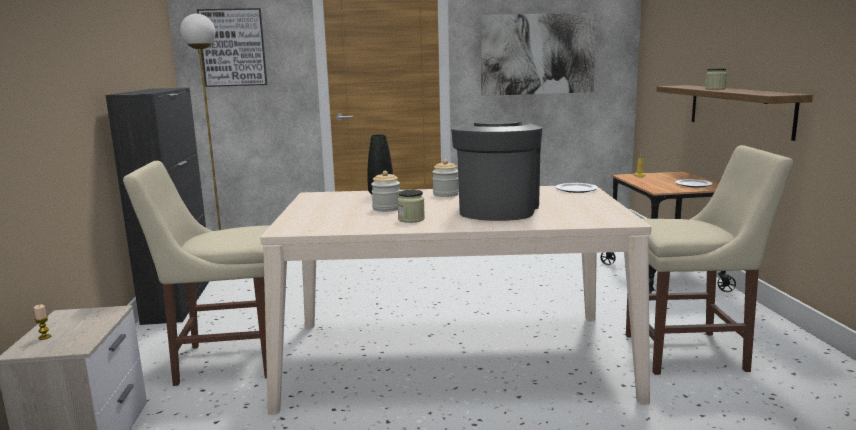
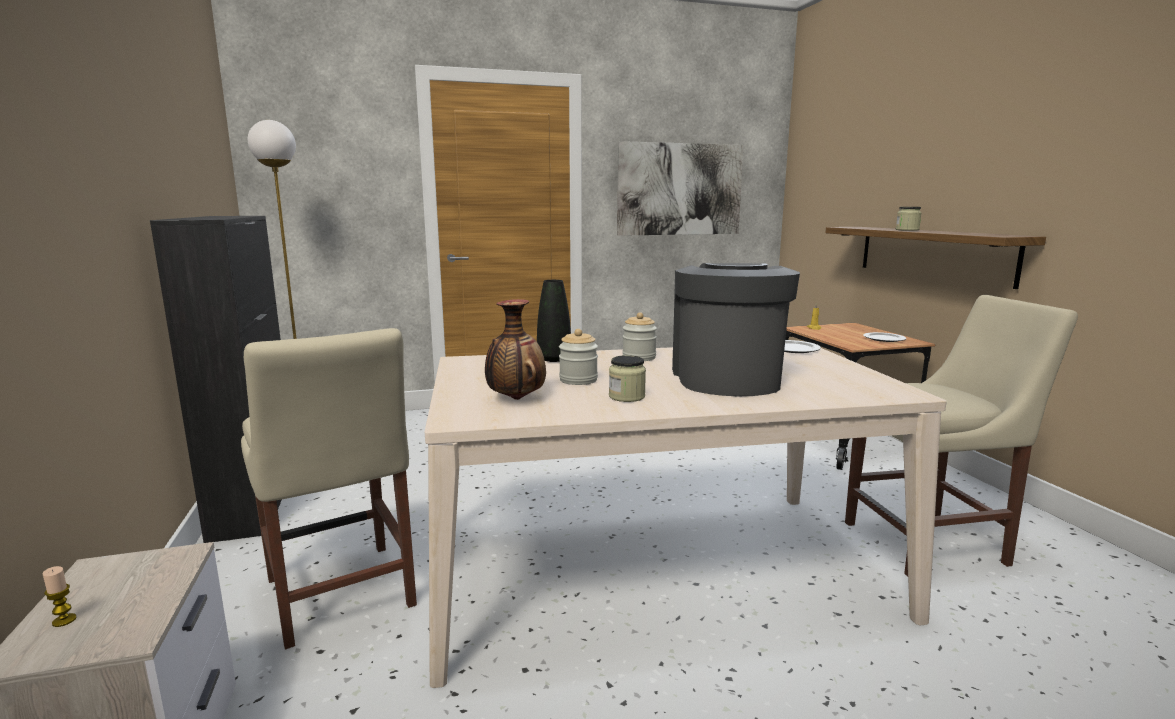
camera: 10 degrees left, 0 degrees up
beige chair [123,161,270,386] -> beige chair turned 105 degrees counterclockwise [241,328,417,649]
picture [197,8,267,87] -> none
none -> vase [485,299,546,400]

